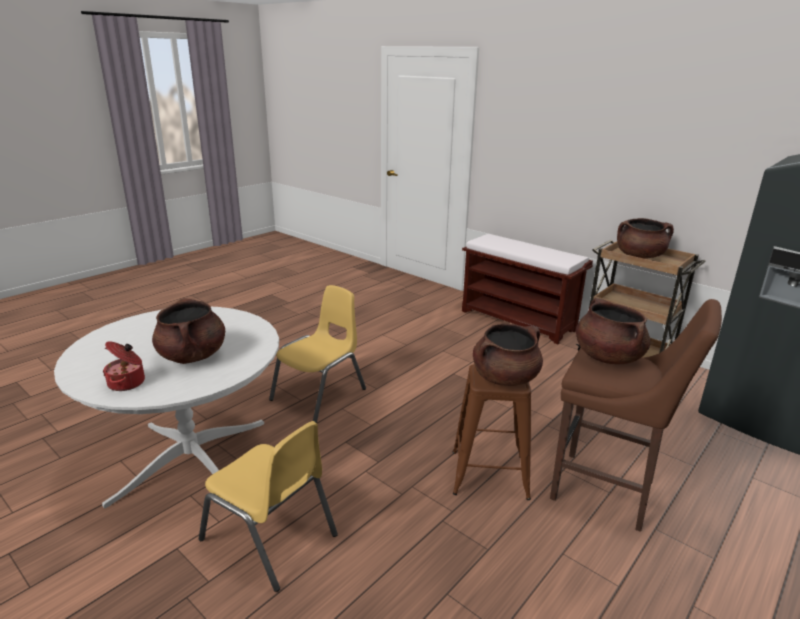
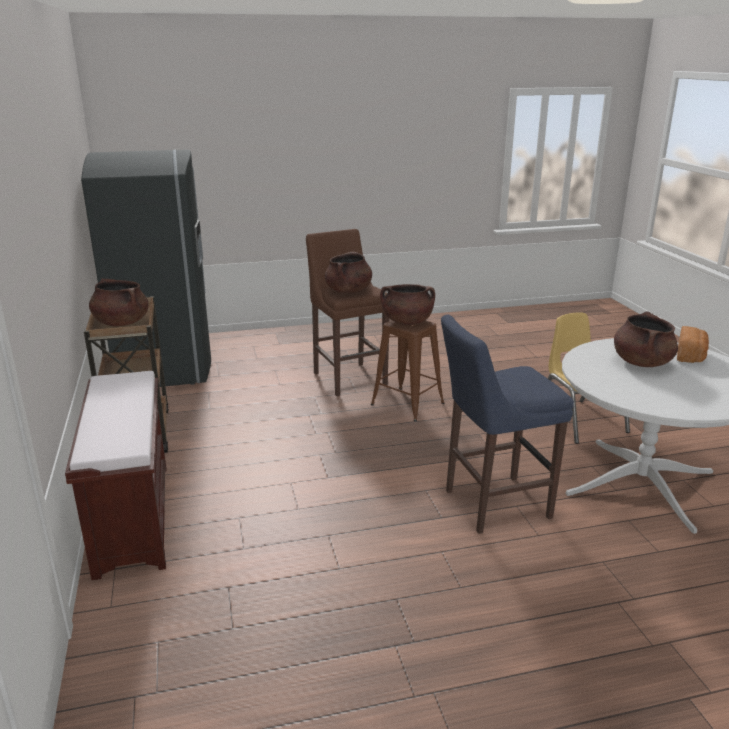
camera: 145 degrees left, 0 degrees up
cooking pot [103,341,145,391] -> bread [677,326,709,363]
yellow chair [269,285,366,423] -> blue stool [441,315,574,534]

